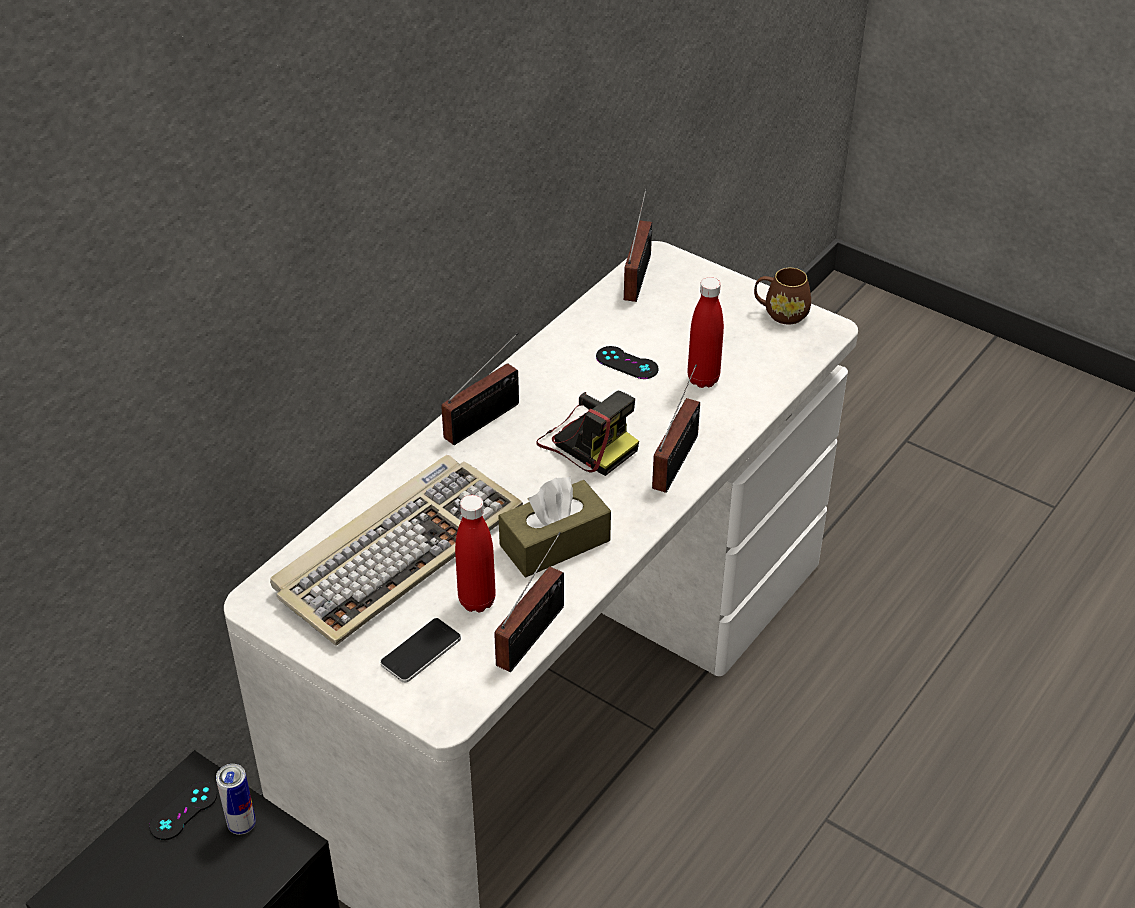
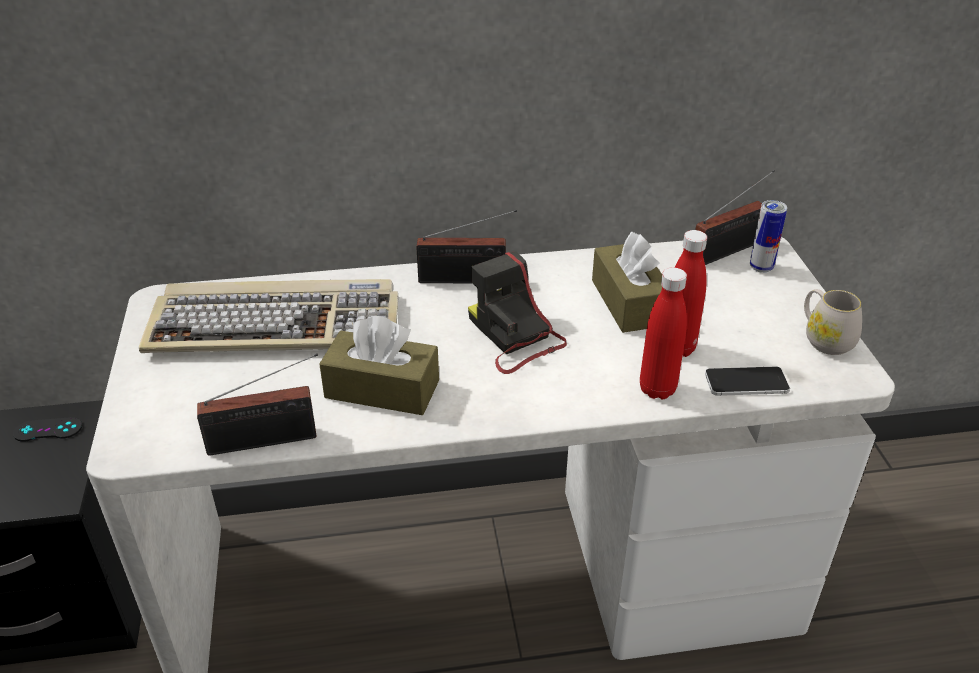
camera: 45 degrees right, 5 degrees down
can [216,764,256,835] -> can moved to [750,200,787,273]
phone [381,618,461,683] -> phone moved to [705,367,790,396]
red bottle [455,495,496,612] -> red bottle moved to [640,267,687,399]
camera [536,391,639,476] -> camera turned 150 degrees clockwise [468,251,567,374]
black game controller [596,346,658,379] -> brown tissue box [592,232,662,333]
radio [652,364,700,493] -> none
brown mug [754,268,811,325] -> white mug [804,289,862,355]

